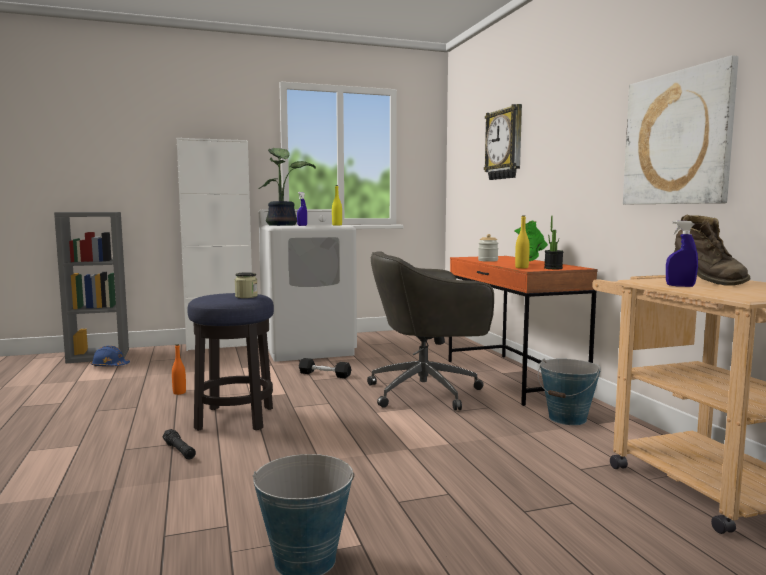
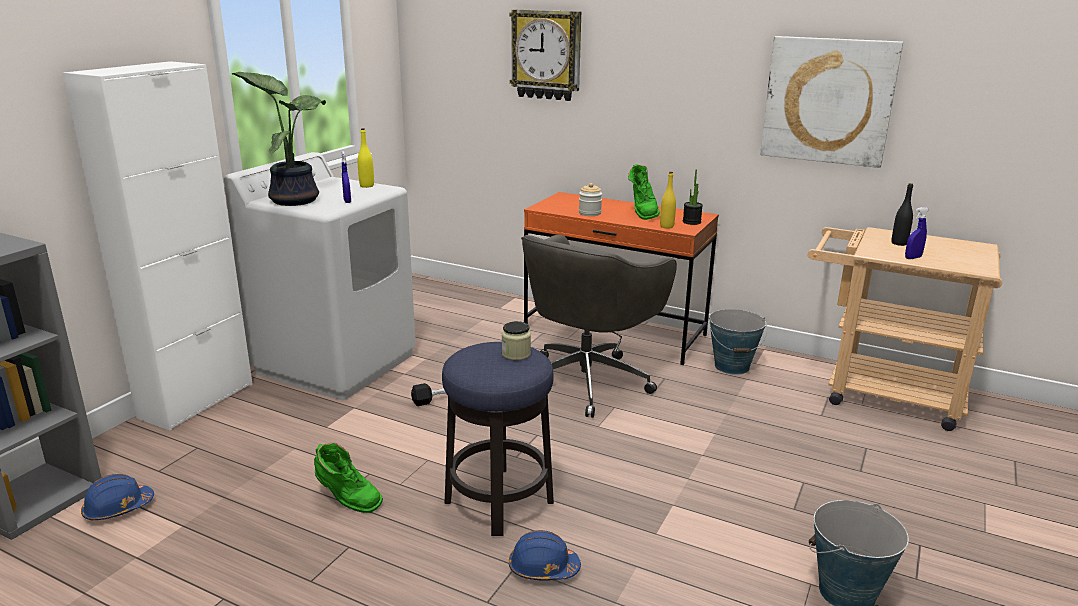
camera: 45 degrees left, 15 degrees up
black flashlight [162,429,196,459] -> blue hard hat [509,530,581,581]
orange bottle [172,344,186,395] -> green boot [314,443,383,513]
brown boot [673,214,750,285] -> black bottle [891,183,913,246]

